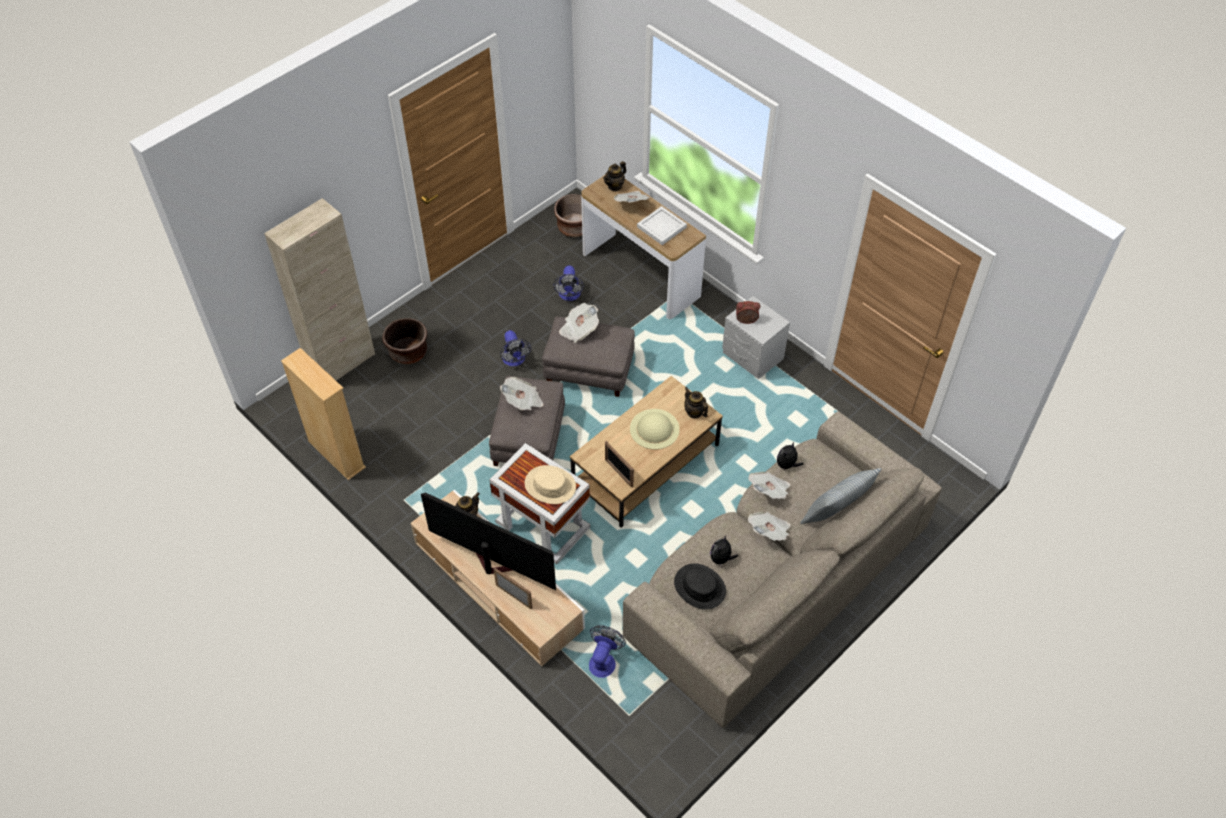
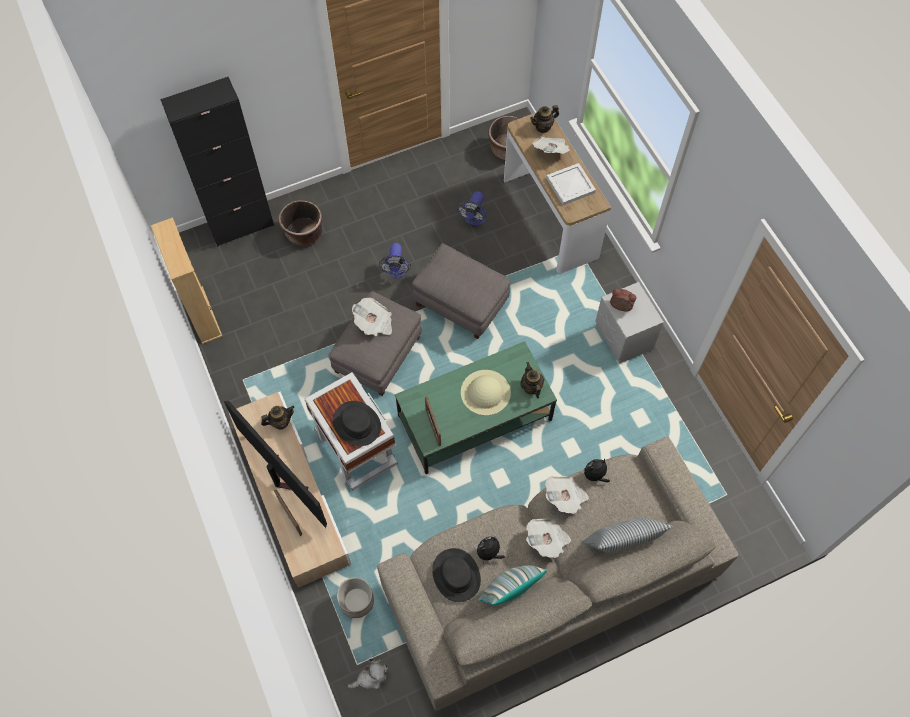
camera: 20 degrees right, 10 degrees up
beige cabinet [264,198,375,380] -> black cabinet [160,77,274,247]
beige hat [525,465,576,504] -> black hat [333,401,381,446]
newspaper [559,303,599,343] -> none
brown coffee table [570,376,723,528] -> green coffee table [395,341,557,474]
fan [589,625,626,678] -> planter [337,577,374,618]
none -> plush toy [348,659,388,689]
none -> pillow [479,565,548,605]

